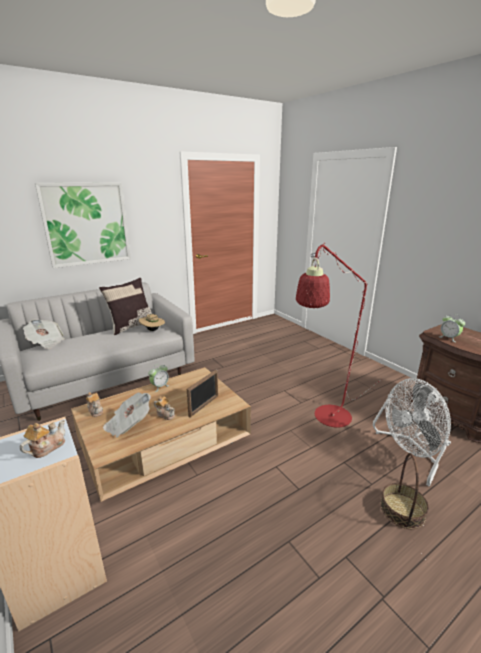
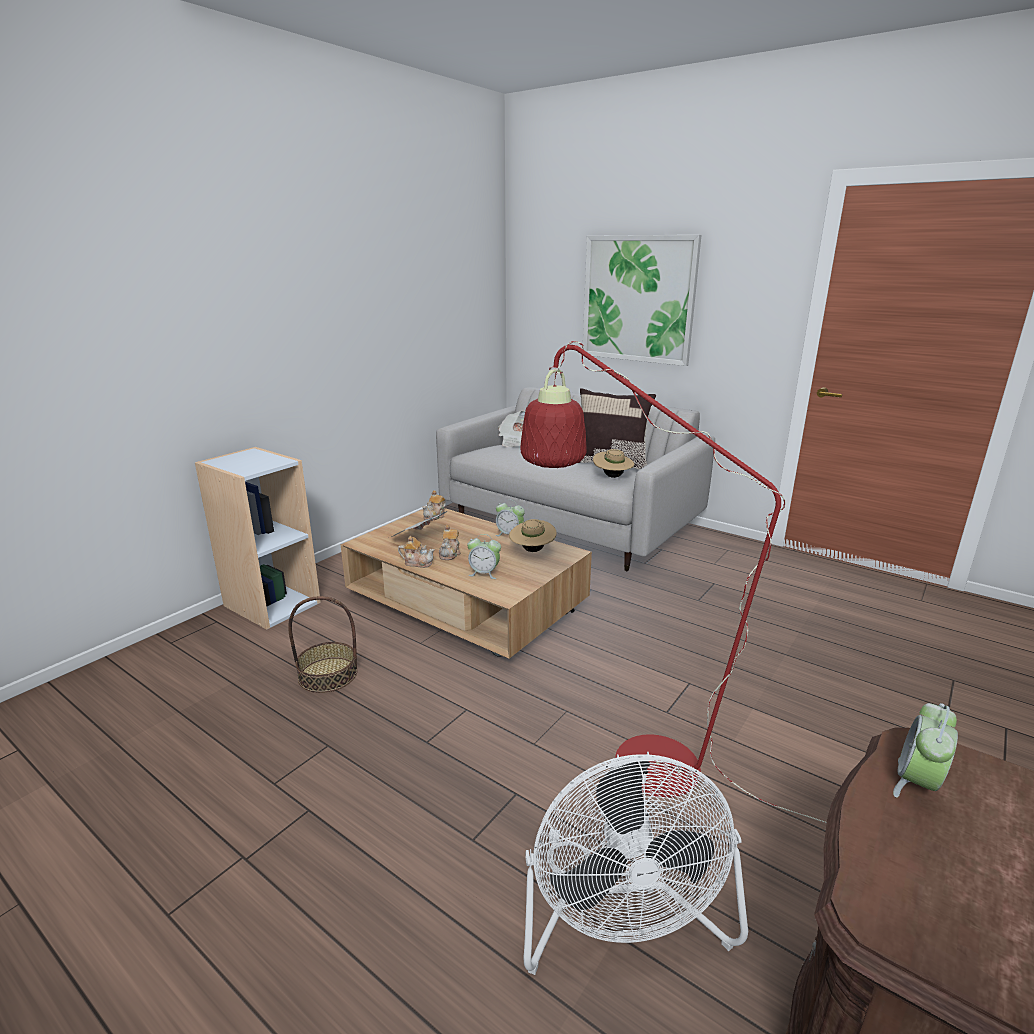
camera: 70 degrees right, 0 degrees up
teapot [20,420,65,458] -> teapot moved to [398,536,435,568]
picture frame [187,370,218,418] -> alarm clock [467,534,501,579]
white fan [373,378,451,487] -> white fan turned 150 degrees counterclockwise [524,752,748,975]
basket [380,453,429,529] -> basket moved to [288,596,357,693]
none -> beige hat [509,519,556,552]

